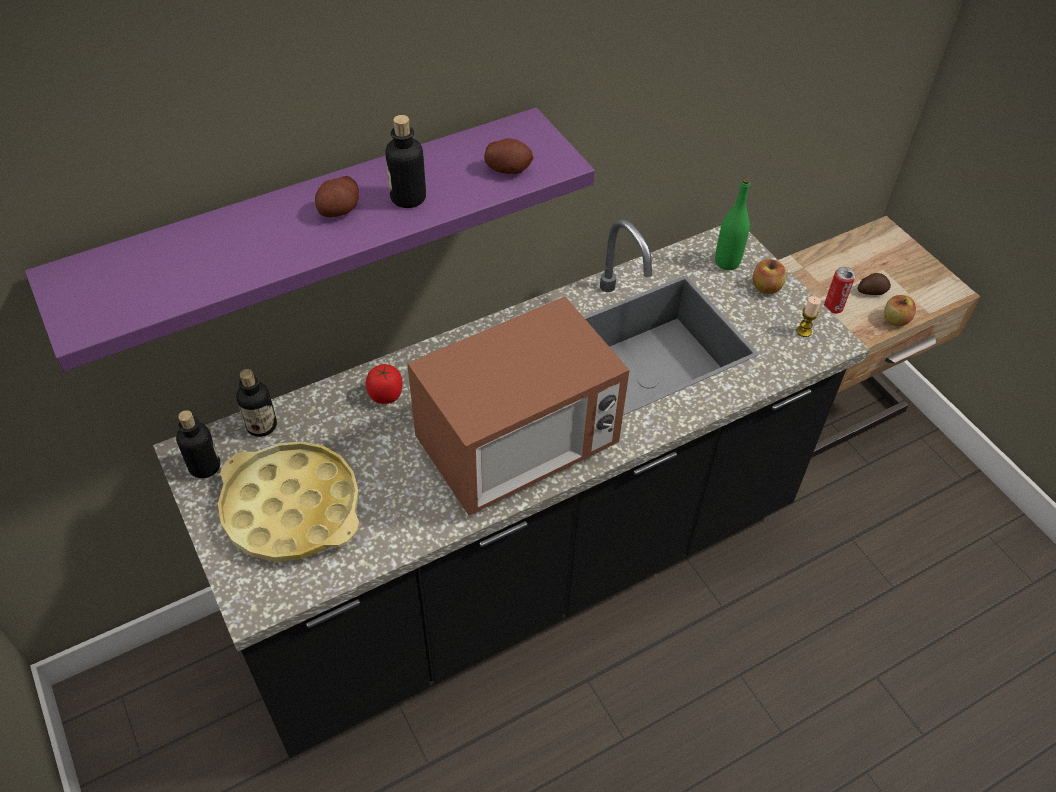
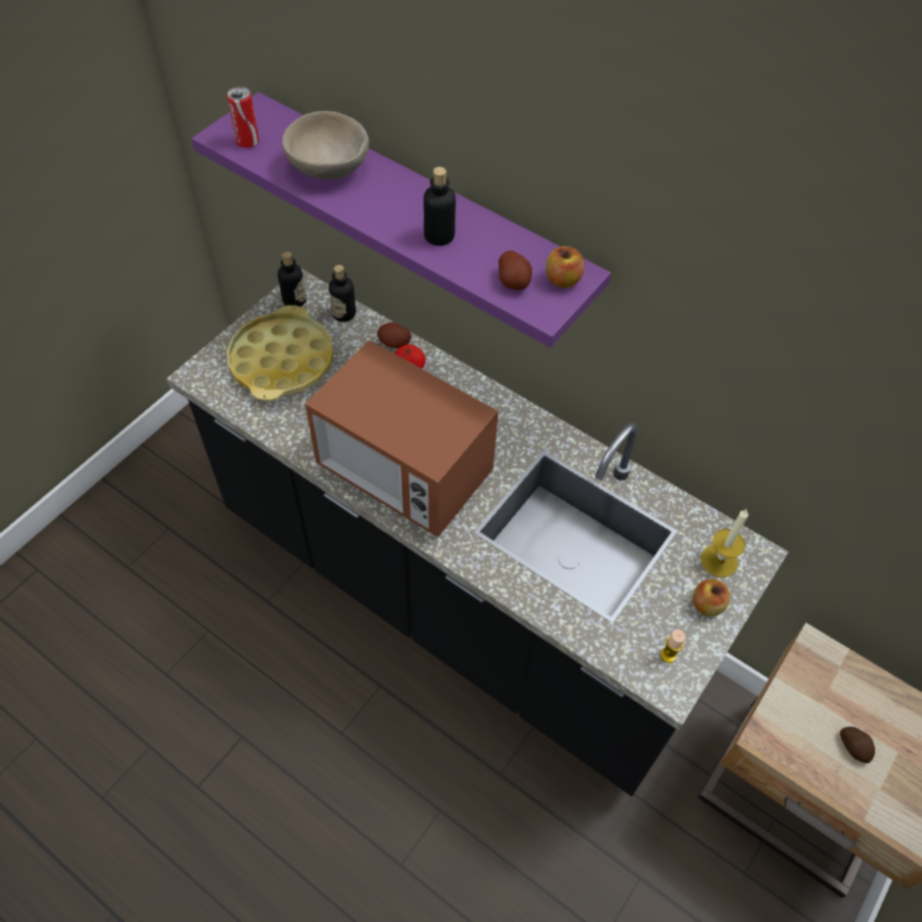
camera: 65 degrees right, 5 degrees up
potato [315,176,359,217] -> potato moved to [377,322,411,348]
green bottle [715,178,750,270] -> candle [701,509,748,577]
can [824,267,855,314] -> can moved to [227,86,259,148]
apple [884,295,916,326] -> apple moved to [546,246,584,288]
none -> beige bowl [282,111,369,180]

